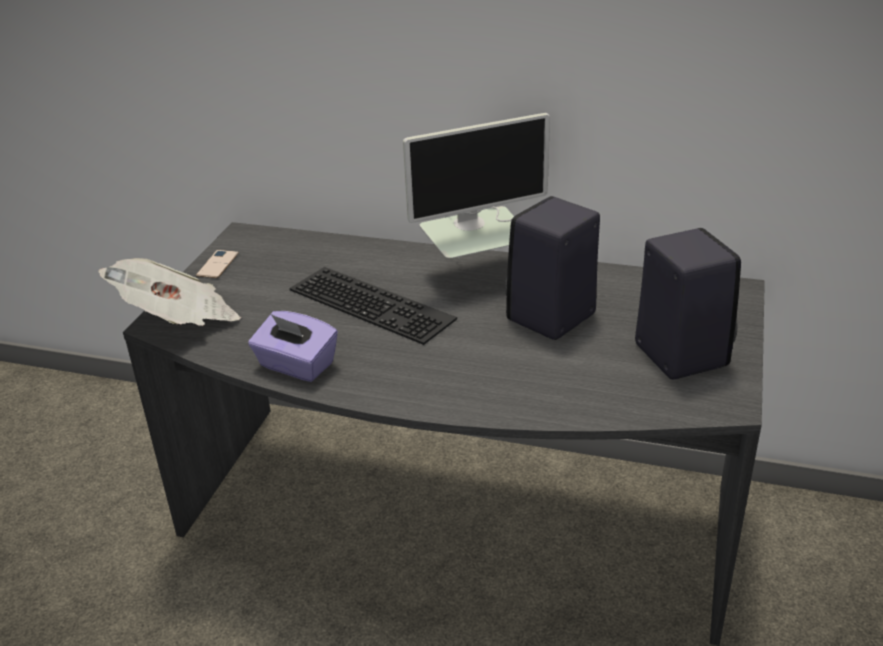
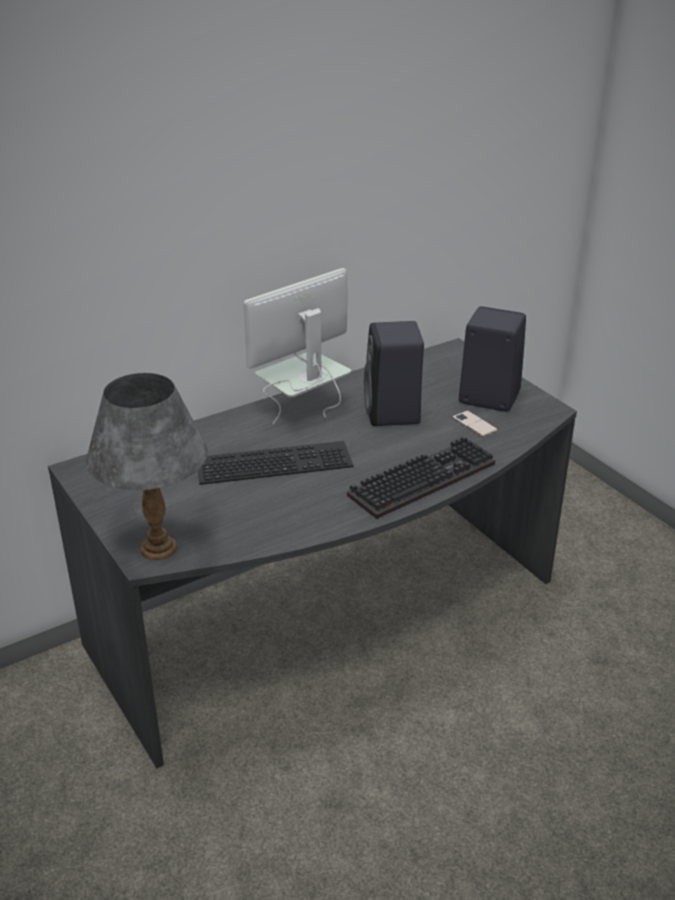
camera: 50 degrees left, 0 degrees up
newspaper [99,258,241,326] -> grey table lamp [86,373,208,560]
phone [196,250,239,278] -> phone moved to [452,410,498,437]
purple tissue box [248,311,338,382] -> none
monitor [403,113,550,258] -> monitor turned 150 degrees counterclockwise [243,268,351,424]
none -> keyboard [347,436,495,519]

